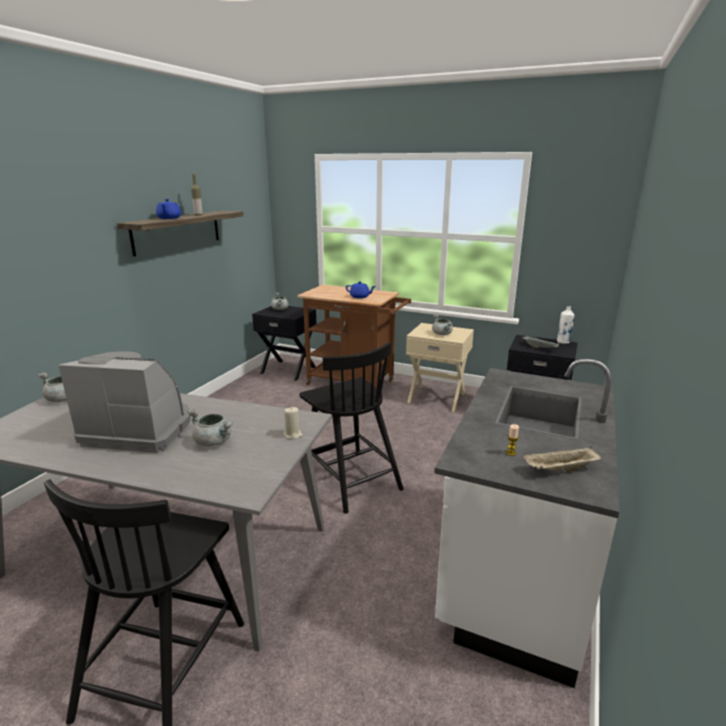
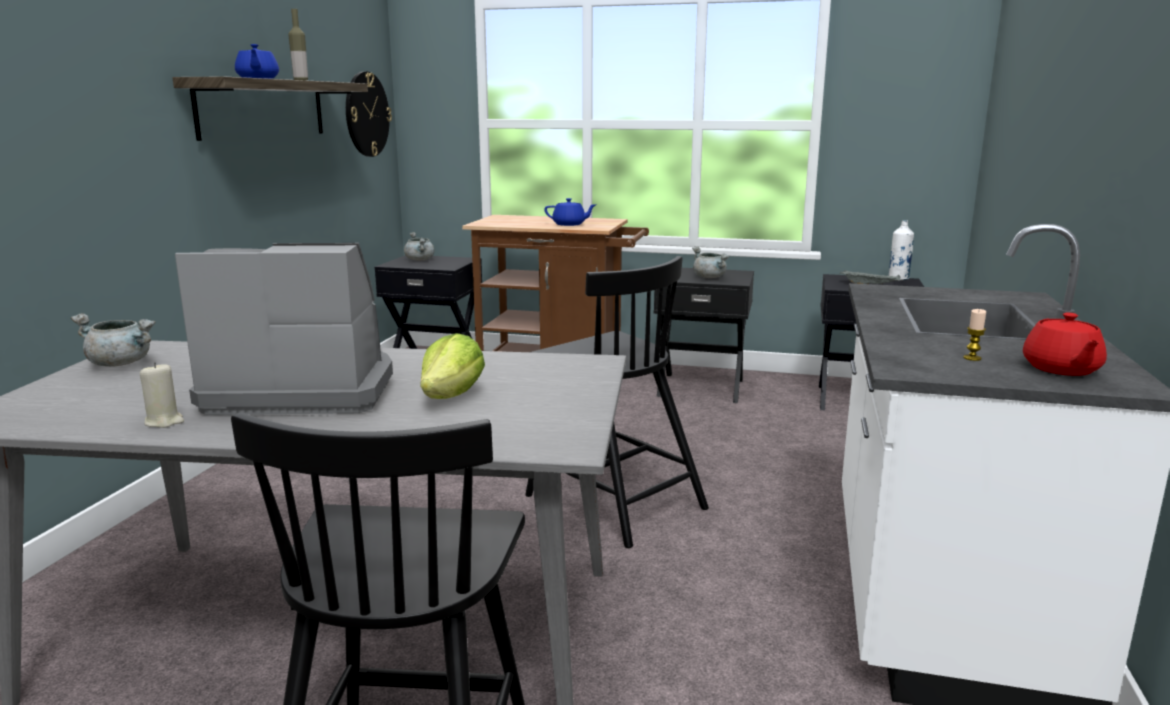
camera: 10 degrees left, 5 degrees down
grey cooking pot [188,409,233,447] -> lettuce [420,333,485,399]
beige candle [284,407,303,439] -> beige candle moved to [140,362,184,428]
beige nightstand [406,323,474,412] -> black nightstand [654,268,754,403]
beige tray [523,447,602,472] -> red teapot [1023,313,1107,376]
none -> wall clock [346,71,392,157]

